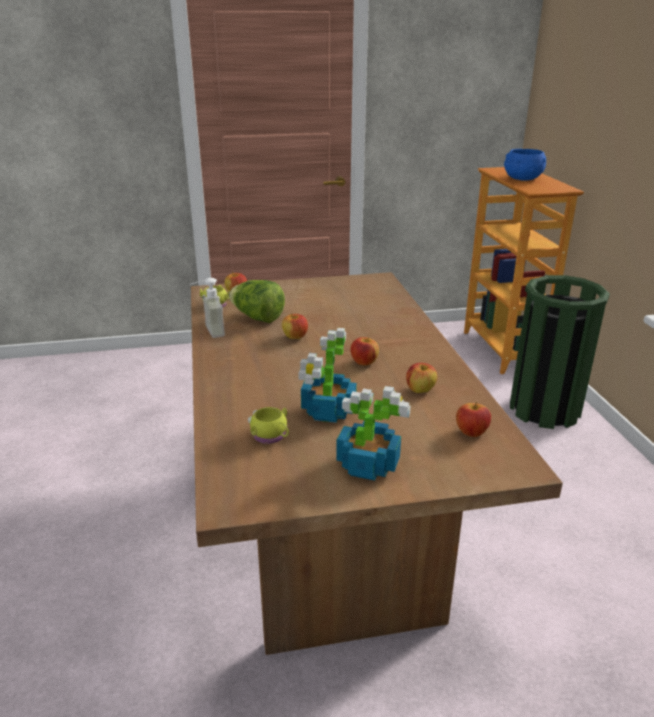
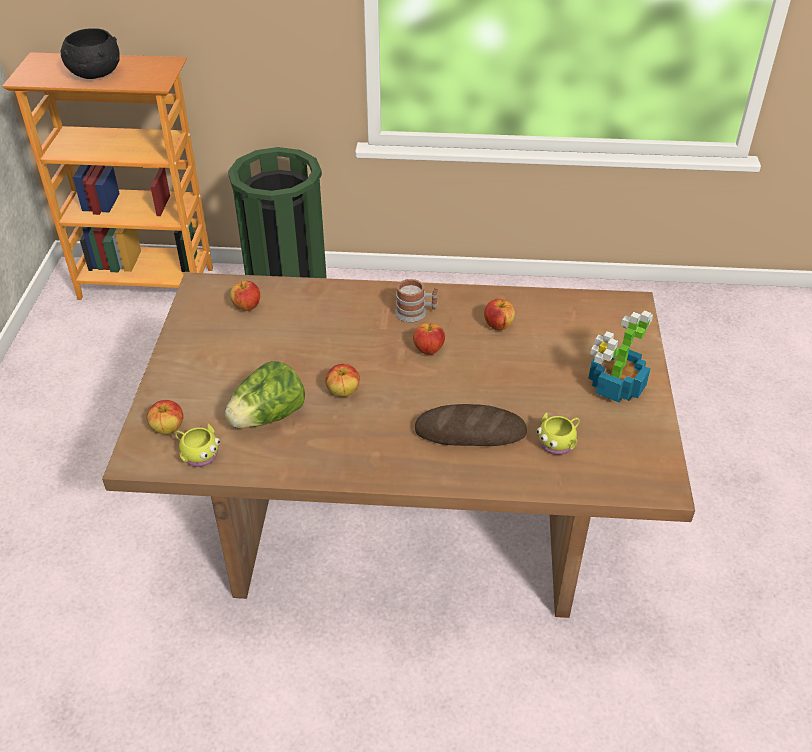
camera: 75 degrees left, 15 degrees up
soap dispenser [191,278,225,338] -> none
potted plant [299,328,357,423] -> none
apple [456,402,491,437] -> apple moved to [230,281,260,311]
blue bowl [504,149,546,181] -> black bowl [61,28,120,79]
none -> mug [395,279,438,322]
none -> bread [415,404,527,446]

